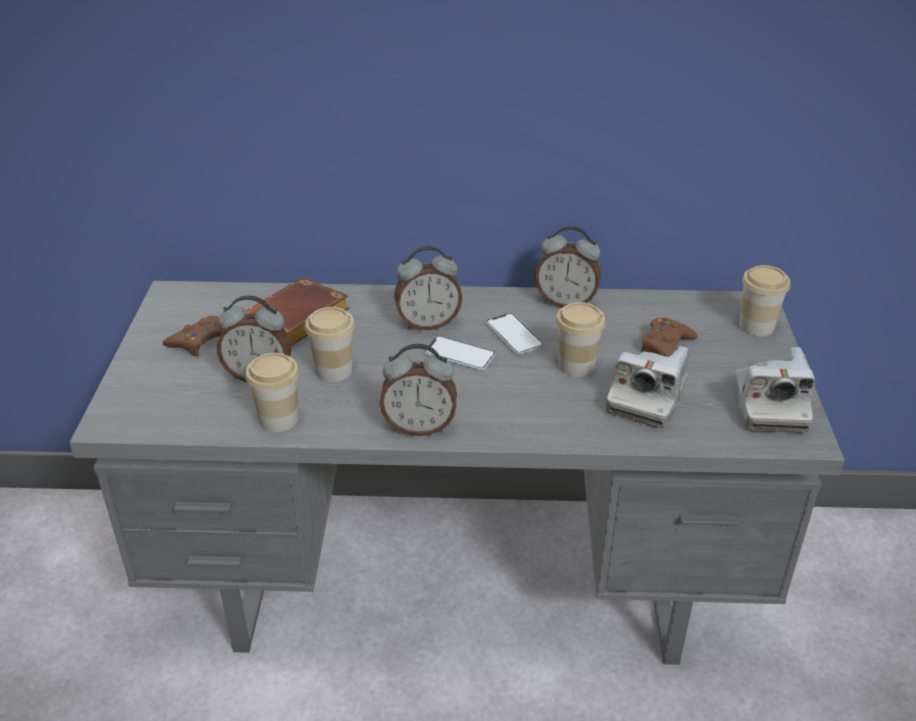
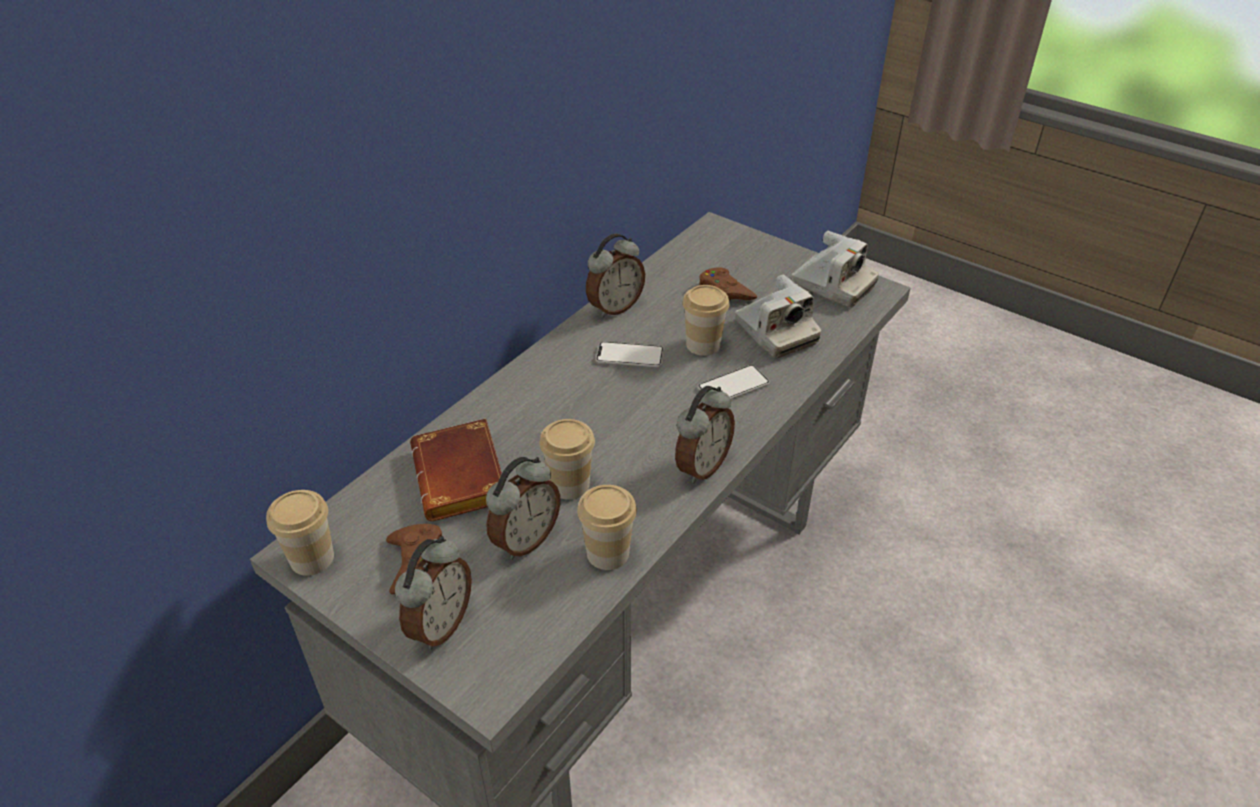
camera: 55 degrees left, 5 degrees up
alarm clock [394,246,462,330] -> alarm clock moved to [395,536,472,650]
phone [424,336,496,370] -> phone moved to [698,365,770,399]
cup [739,265,790,336] -> cup moved to [266,490,334,576]

